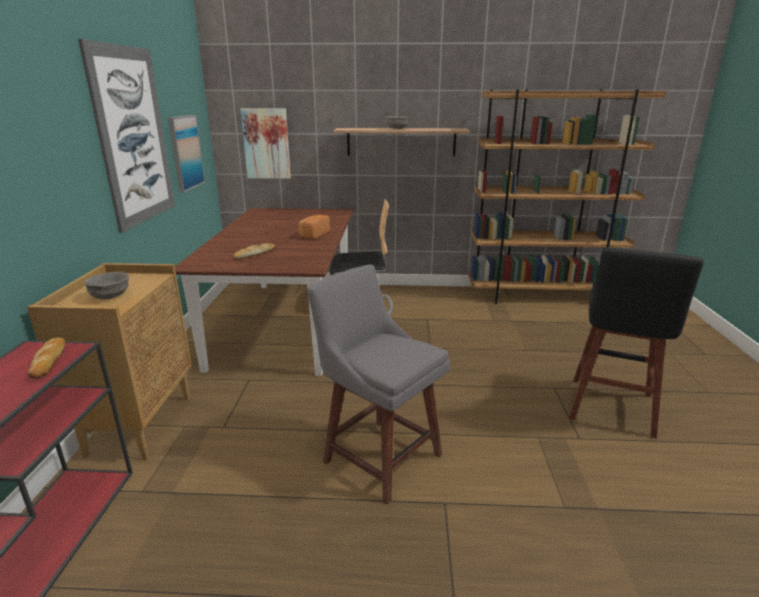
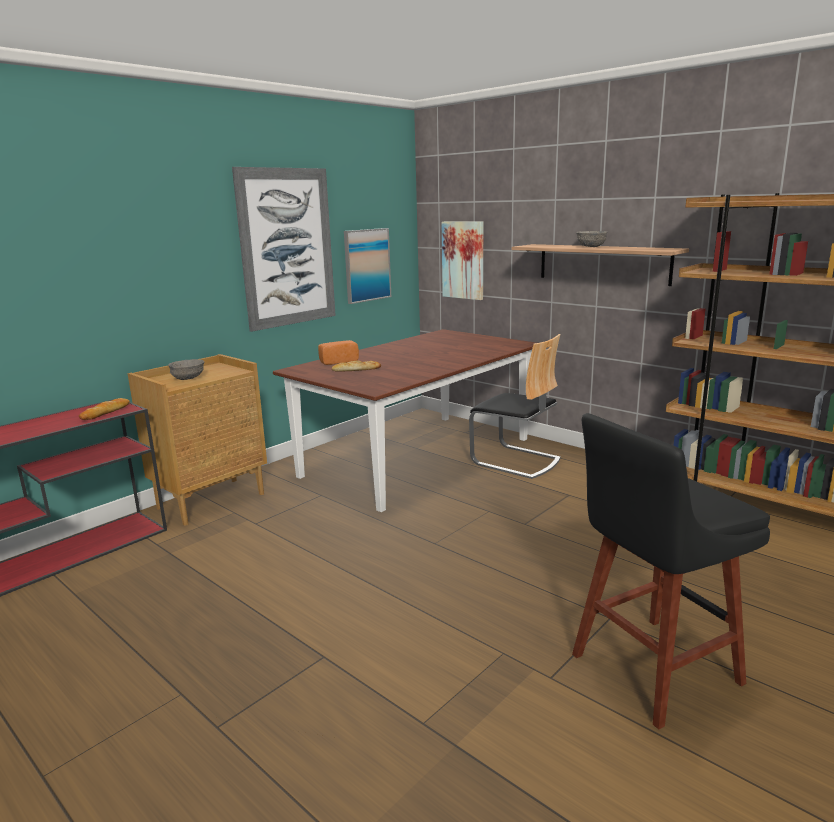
camera: 40 degrees right, 5 degrees down
bread [298,215,330,239] -> bread moved to [318,340,359,365]
grey stool [308,264,450,504] -> none

